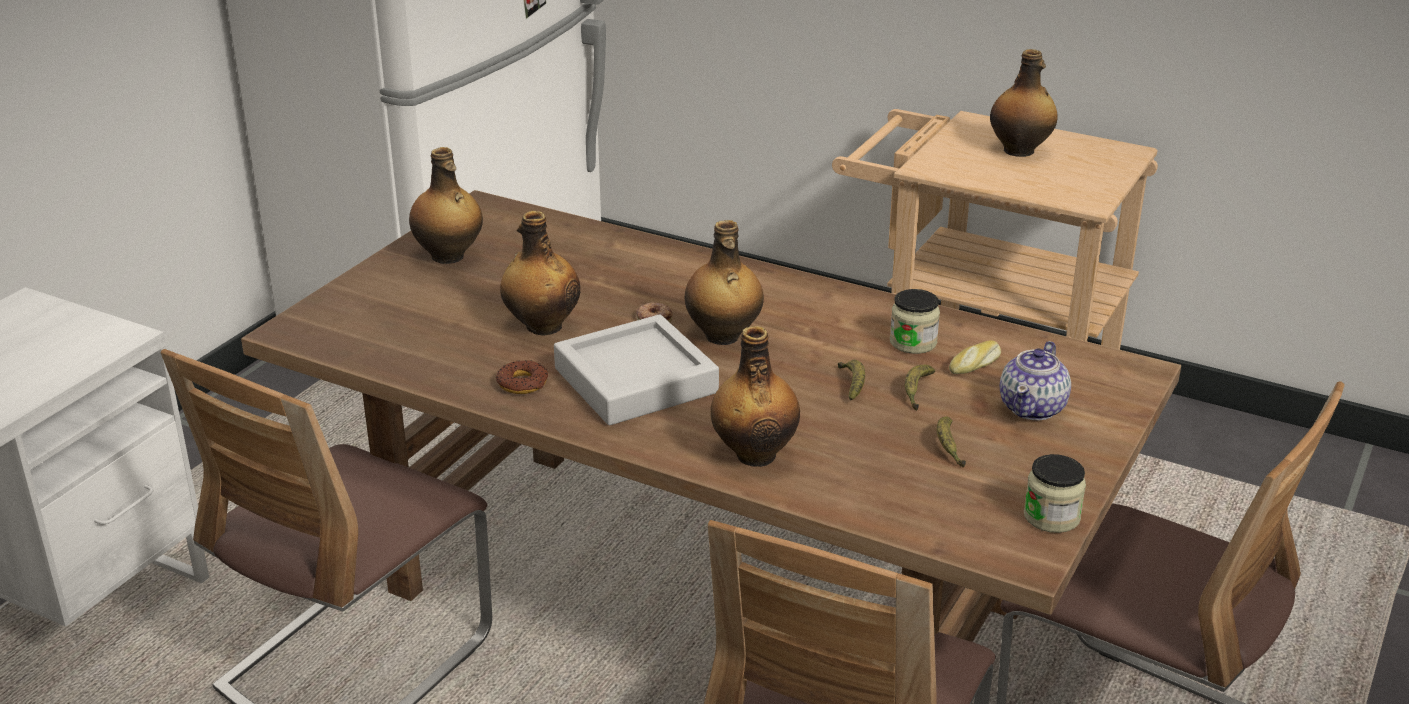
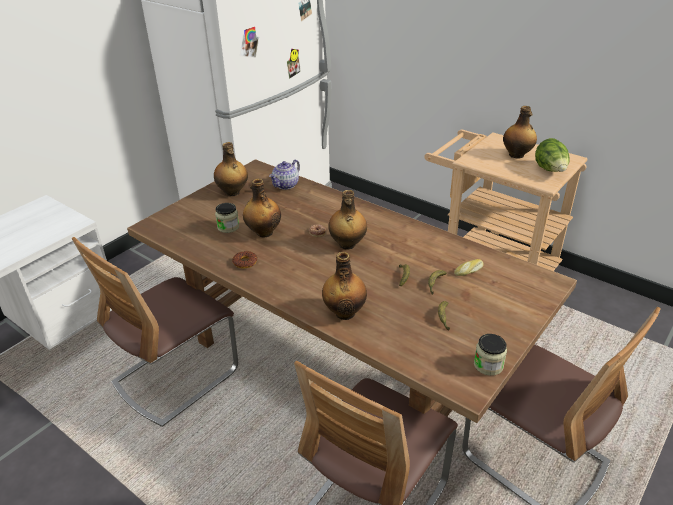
camera: 10 degrees right, 5 degrees up
grey tray [554,314,719,425] -> none
jar [890,289,940,354] -> jar moved to [215,203,239,233]
teapot [1000,341,1071,420] -> teapot moved to [269,160,300,190]
none -> lettuce [535,138,570,172]

